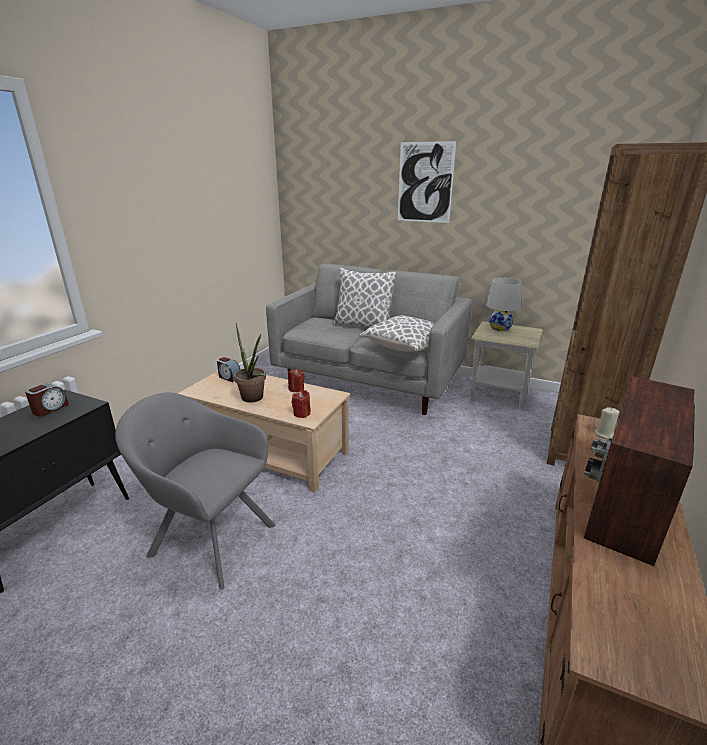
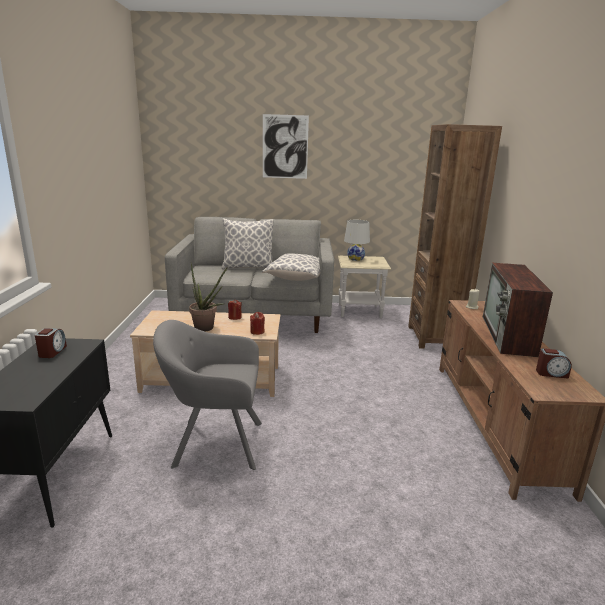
camera: 25 degrees left, 5 degrees down
alarm clock [217,357,240,382] -> alarm clock moved to [536,348,572,379]

